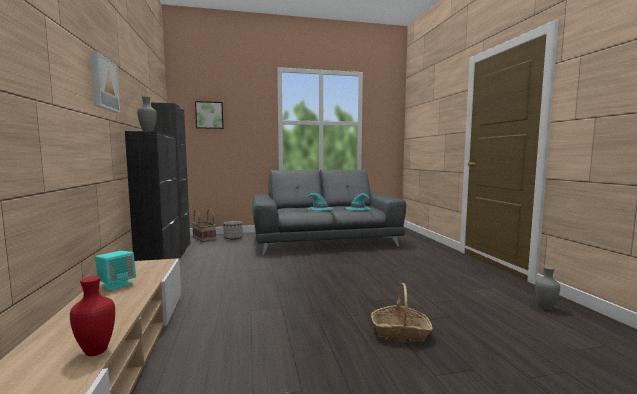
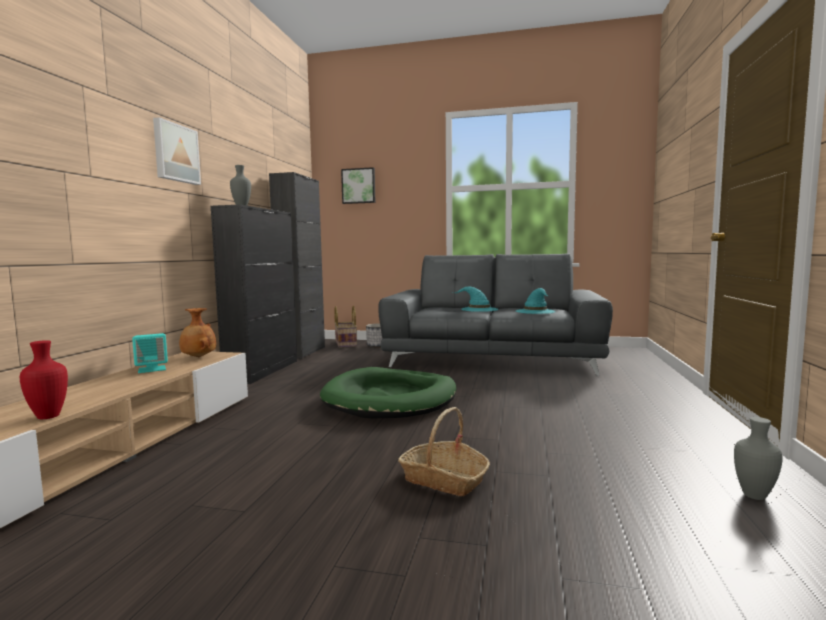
camera: 25 degrees right, 0 degrees up
none -> brown vase [179,308,216,357]
none -> green dog bed [320,367,456,418]

